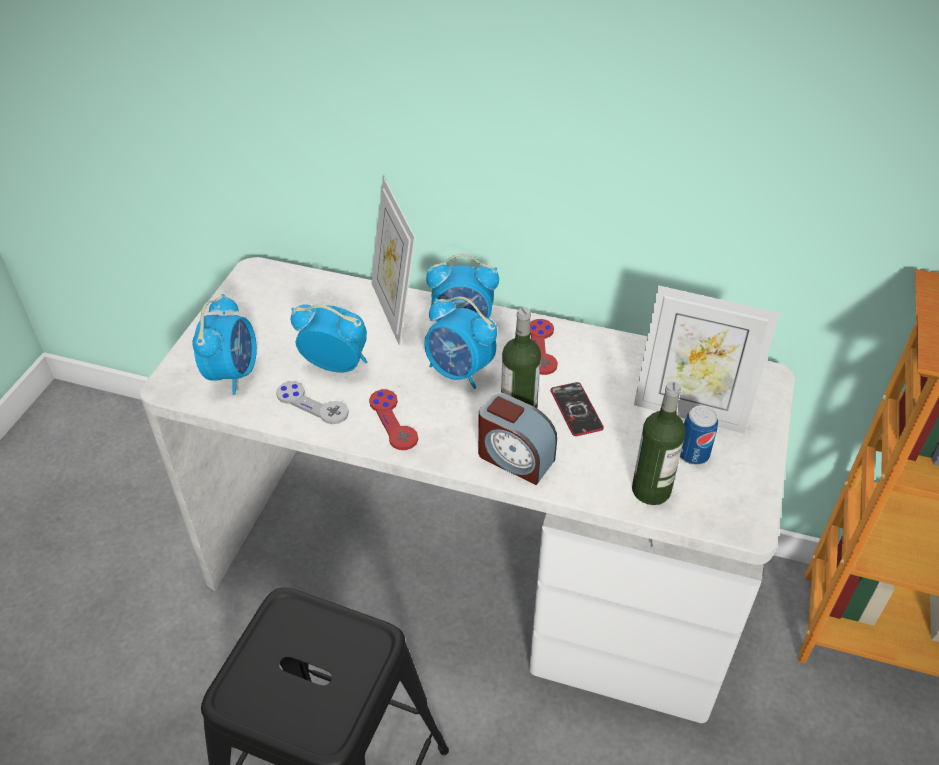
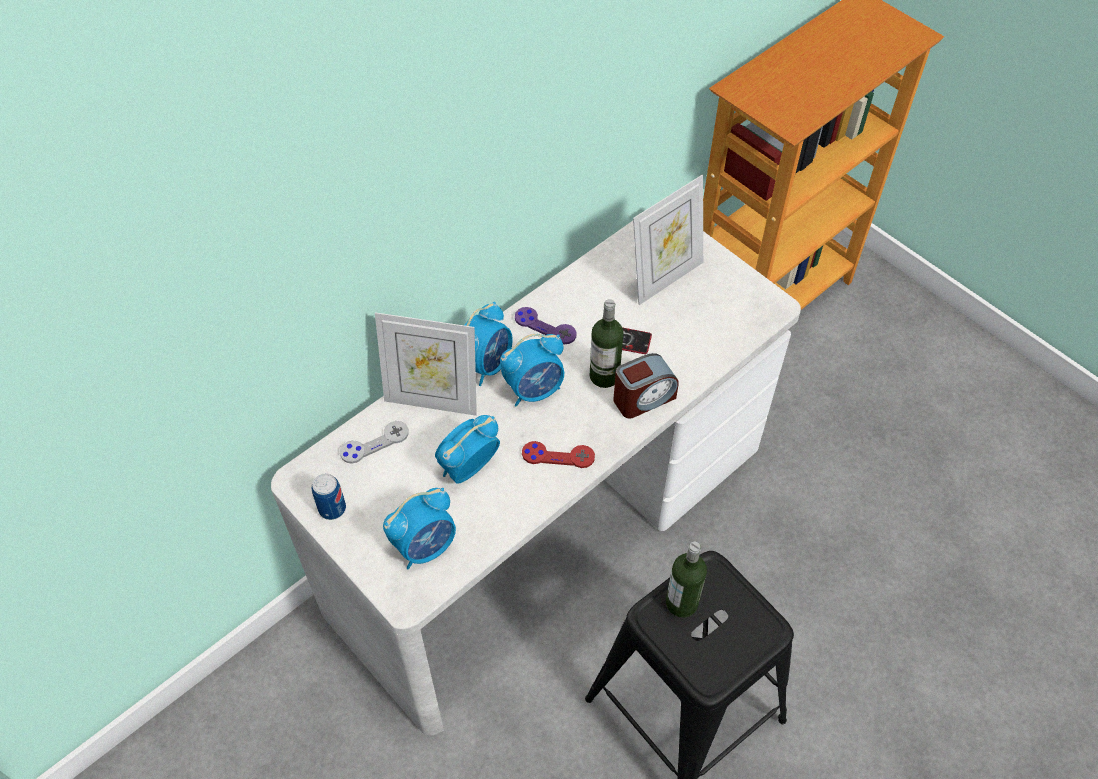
camera: 60 degrees left, 10 degrees up
alarm clock [192,294,257,395] -> alarm clock turned 105 degrees clockwise [383,488,456,569]
grey game controller [276,381,349,424] -> grey game controller moved to [340,421,409,464]
red game controller [530,319,558,375] -> purple game controller [515,307,577,344]
bottle [632,382,685,505] -> bottle moved to [666,542,707,617]
can [680,406,718,465] -> can moved to [312,474,346,520]

